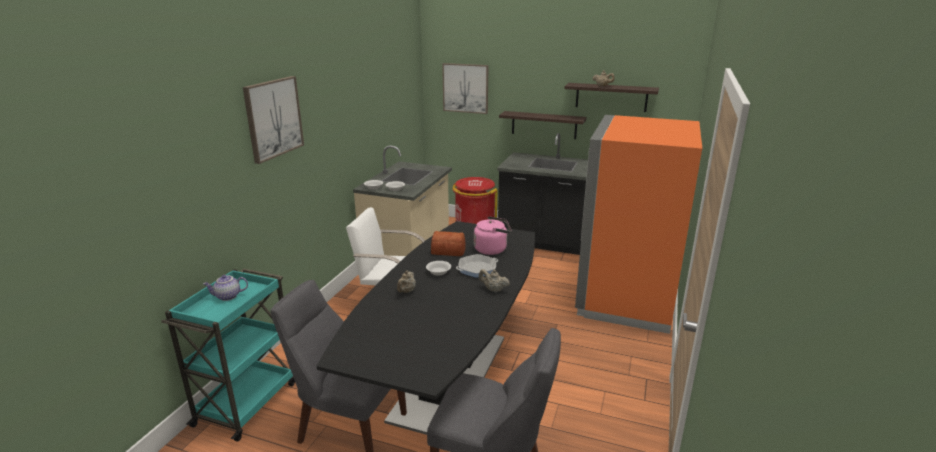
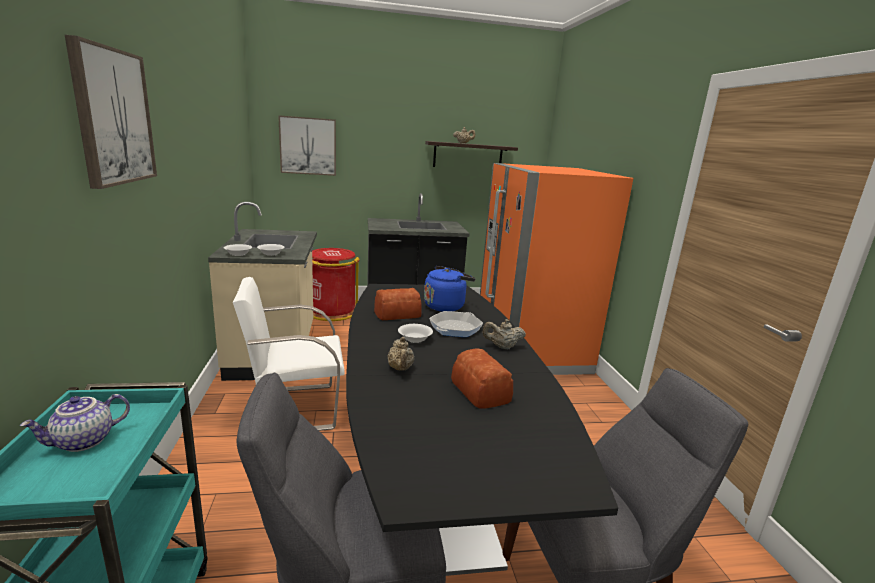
camera: 30 degrees left, 5 degrees down
pink kettle [474,216,512,255] -> blue kettle [424,266,476,312]
shelf [499,111,587,139] -> none
none -> bread [451,348,513,409]

